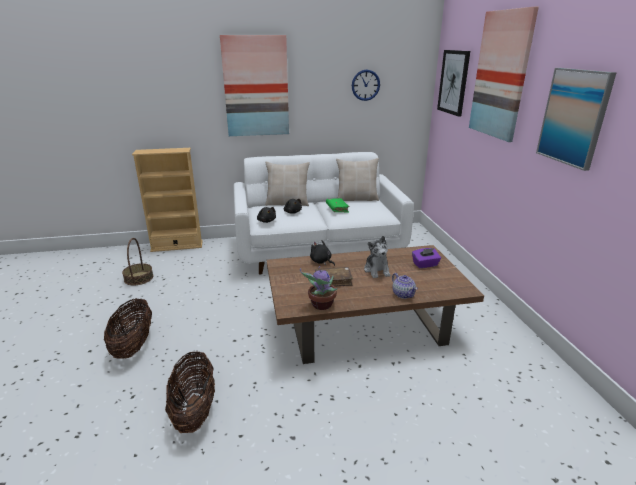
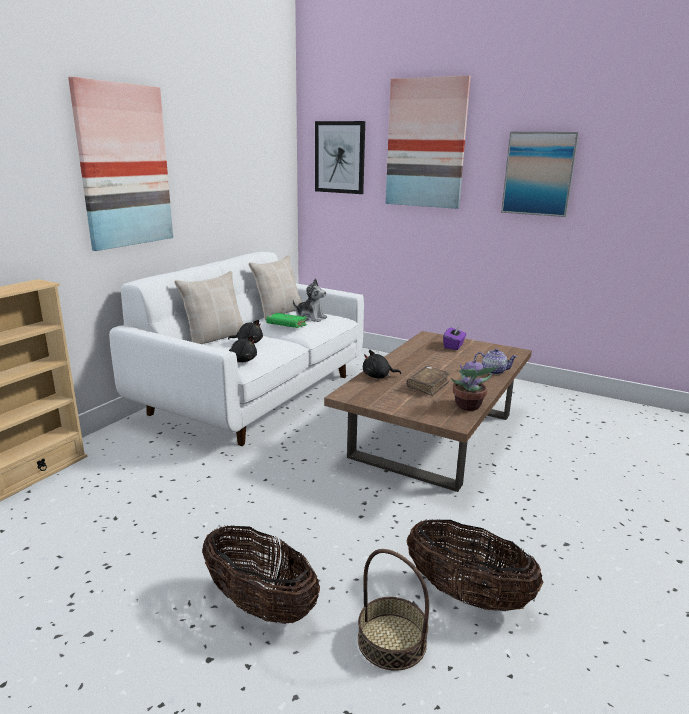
camera: 50 degrees left, 5 degrees down
basket [122,238,154,285] -> basket moved to [358,549,429,671]
wall clock [352,70,380,101] -> none
plush toy [364,236,391,278] -> plush toy moved to [293,279,327,322]

